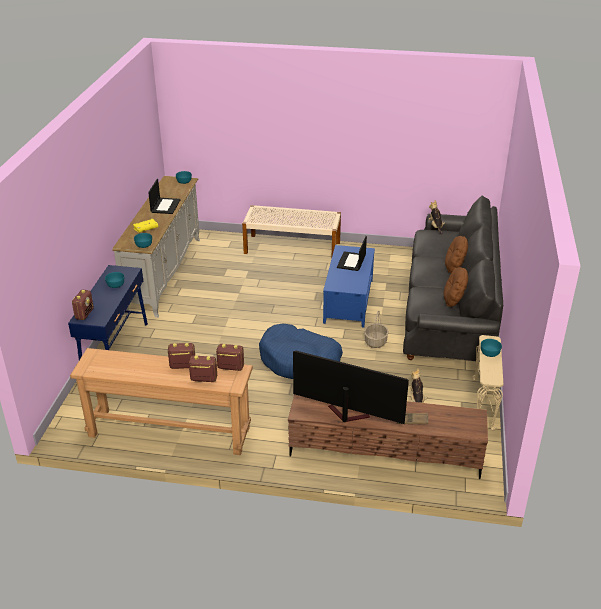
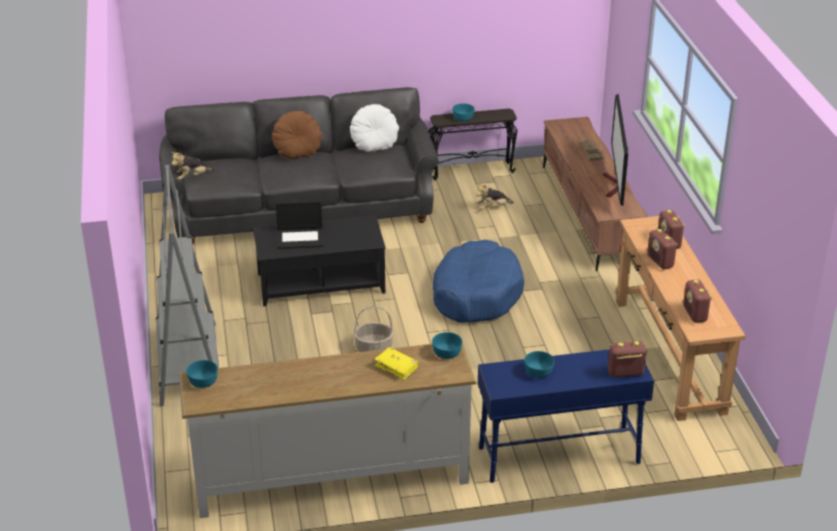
camera: 110 degrees left, 0 degrees up
laptop [148,179,181,214] -> none
radio [216,344,244,371] -> radio moved to [683,280,712,323]
beige bench [242,205,341,259] -> grey bookcase [156,165,219,406]
blue coffee table [323,245,375,327] -> black coffee table [253,216,386,307]
basket [364,311,389,348] -> basket moved to [354,306,394,352]
brown pillow [443,267,468,307] -> white pillow [350,104,399,152]
beige side table [472,335,503,431] -> black side table [429,109,517,180]

